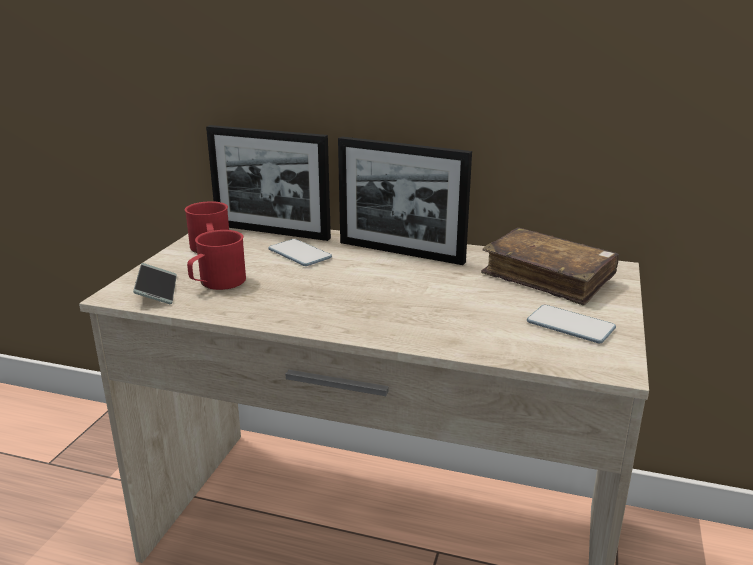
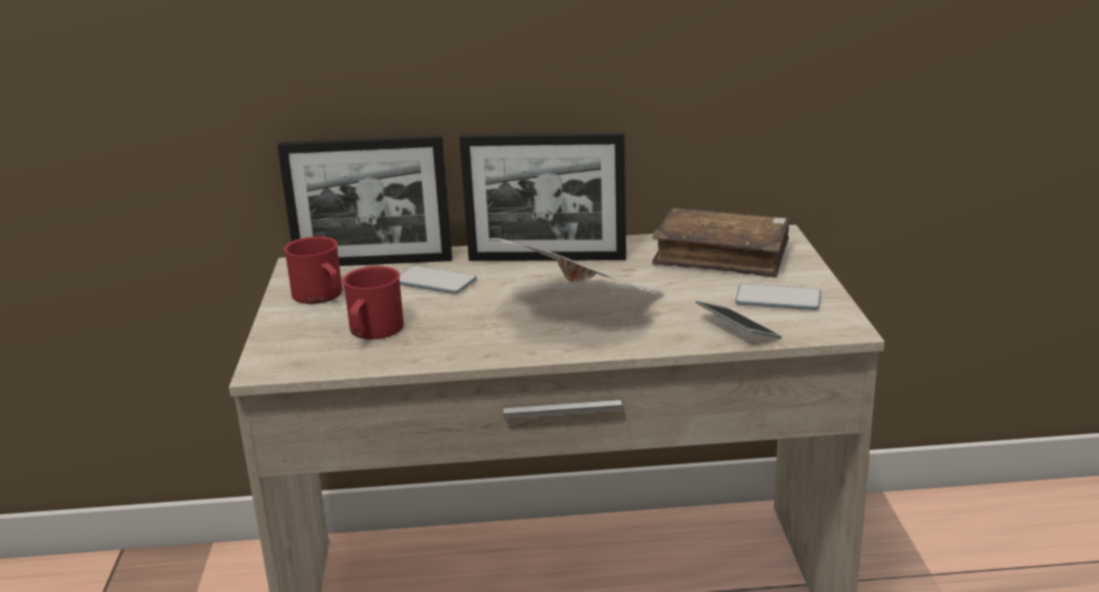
camera: 20 degrees left, 0 degrees up
phone [133,263,177,304] -> phone moved to [695,301,781,339]
none -> newspaper [489,238,663,294]

